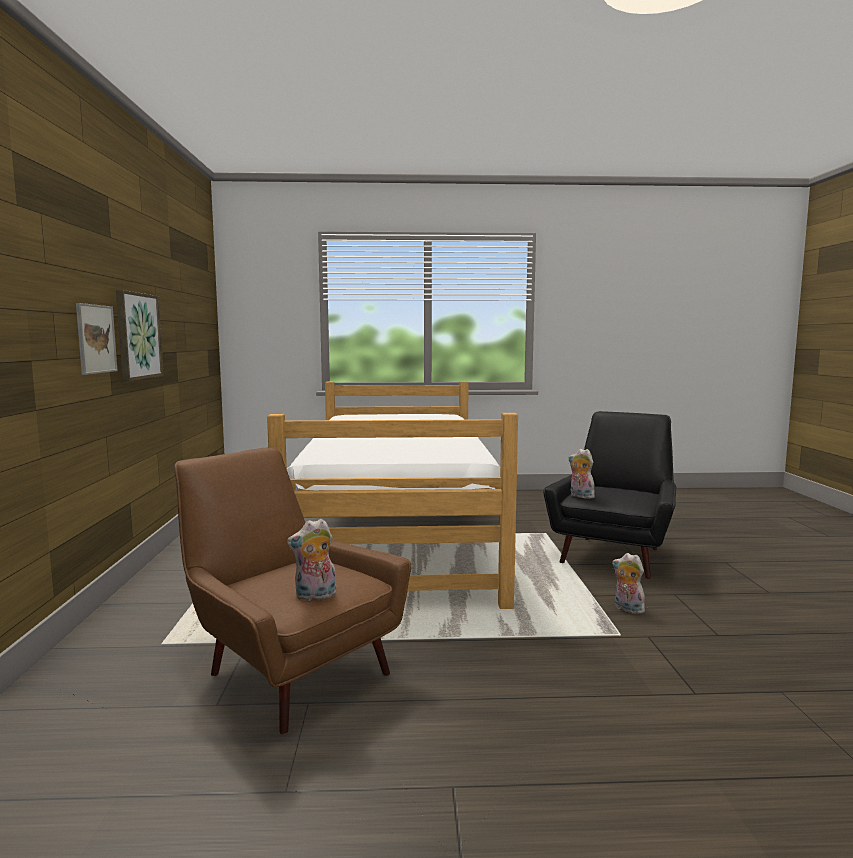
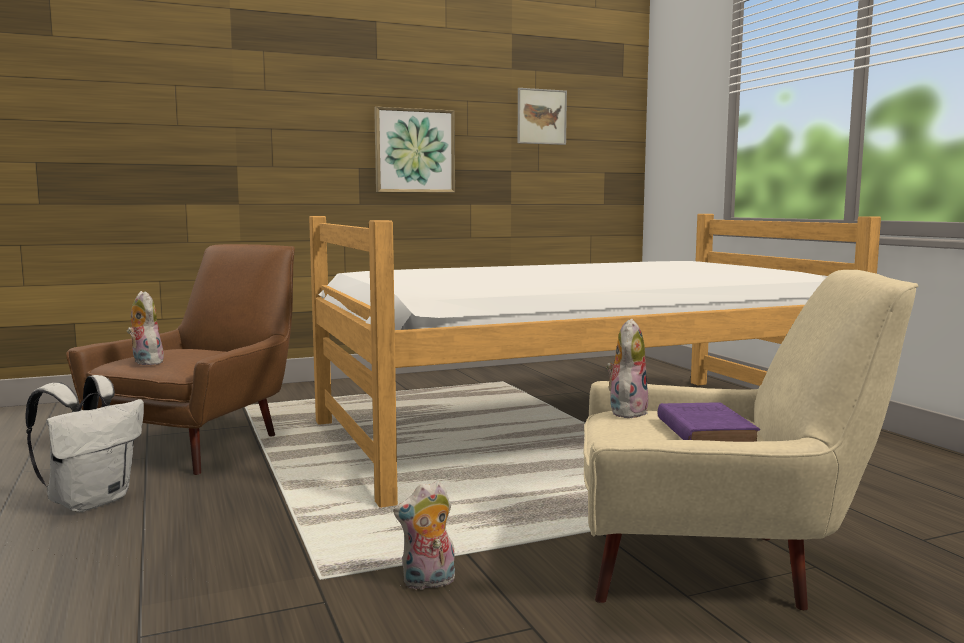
camera: 70 degrees right, 0 degrees up
picture [76,303,117,375] -> picture moved to [518,88,567,145]
black armchair [543,411,676,579] -> beige armchair [584,270,919,610]
plush toy [612,553,645,614] -> plush toy turned 135 degrees counterclockwise [393,481,455,590]
none -> white backpack [26,375,144,512]
none -> purple book [658,402,760,442]

